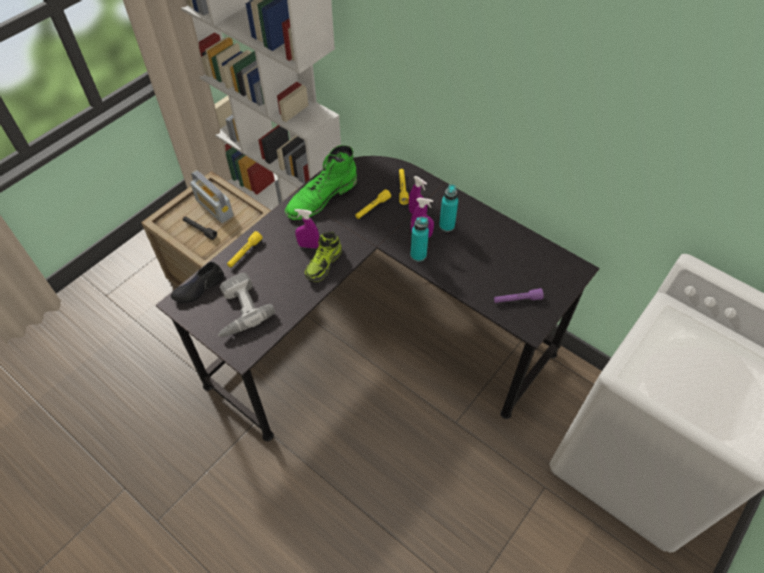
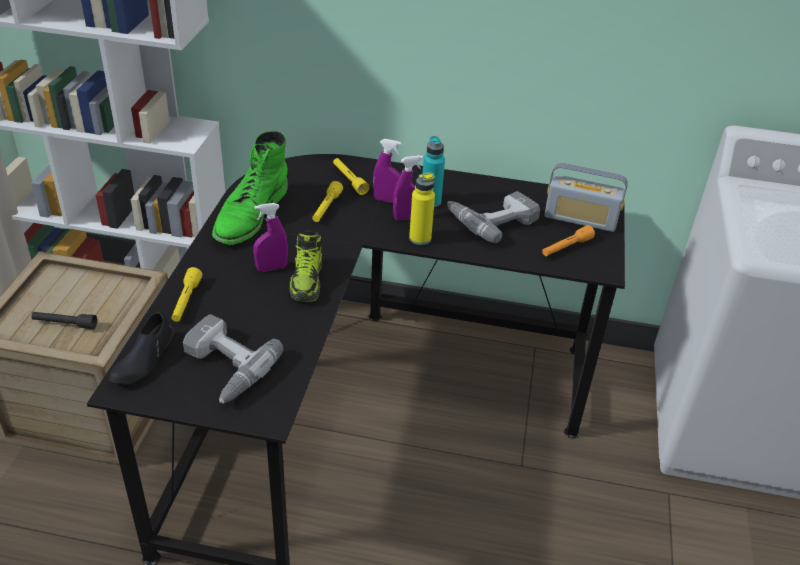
camera: 30 degrees left, 15 degrees down
radio [190,170,234,223] -> radio moved to [544,163,628,232]
turquoise bottle [410,217,429,262] -> yellow bottle [409,173,435,245]
purple flashlight [494,288,544,303] -> orange flashlight [542,225,595,256]
none -> power drill [447,191,540,244]

